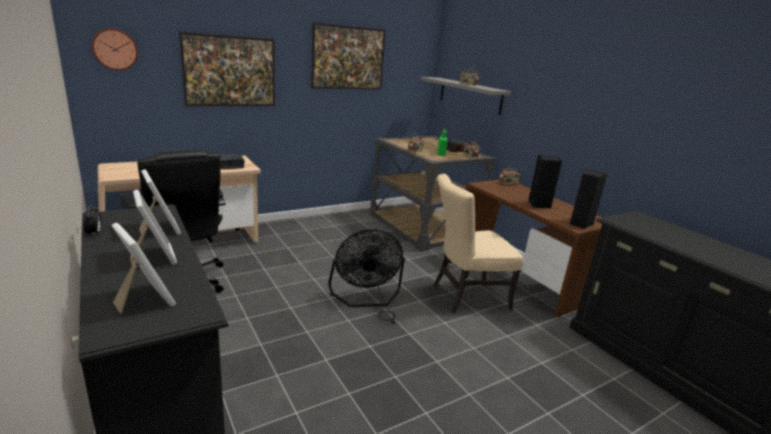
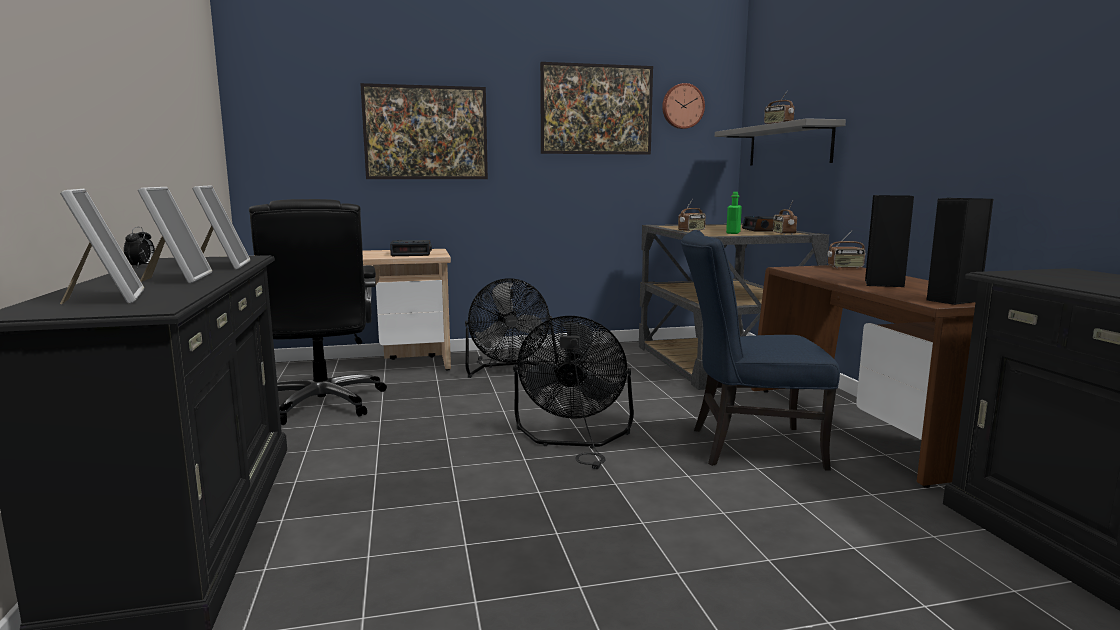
camera: 20 degrees right, 10 degrees down
wall clock [92,28,138,71] -> wall clock moved to [662,83,705,129]
beige chair [433,174,524,313] -> blue chair [681,230,840,471]
none -> black fan [465,278,558,378]

